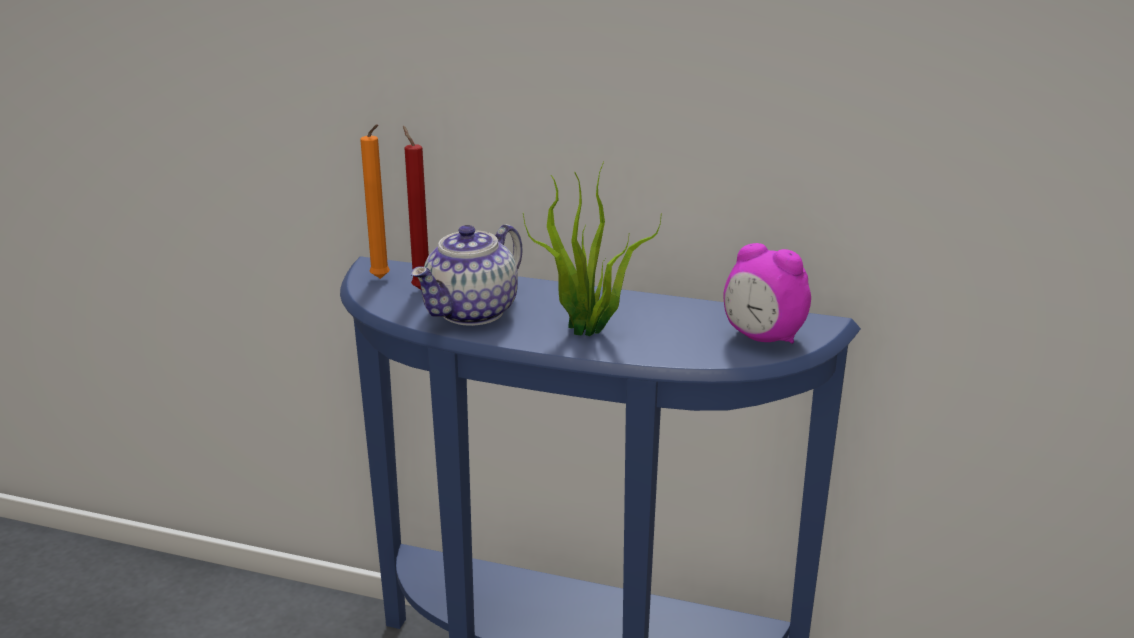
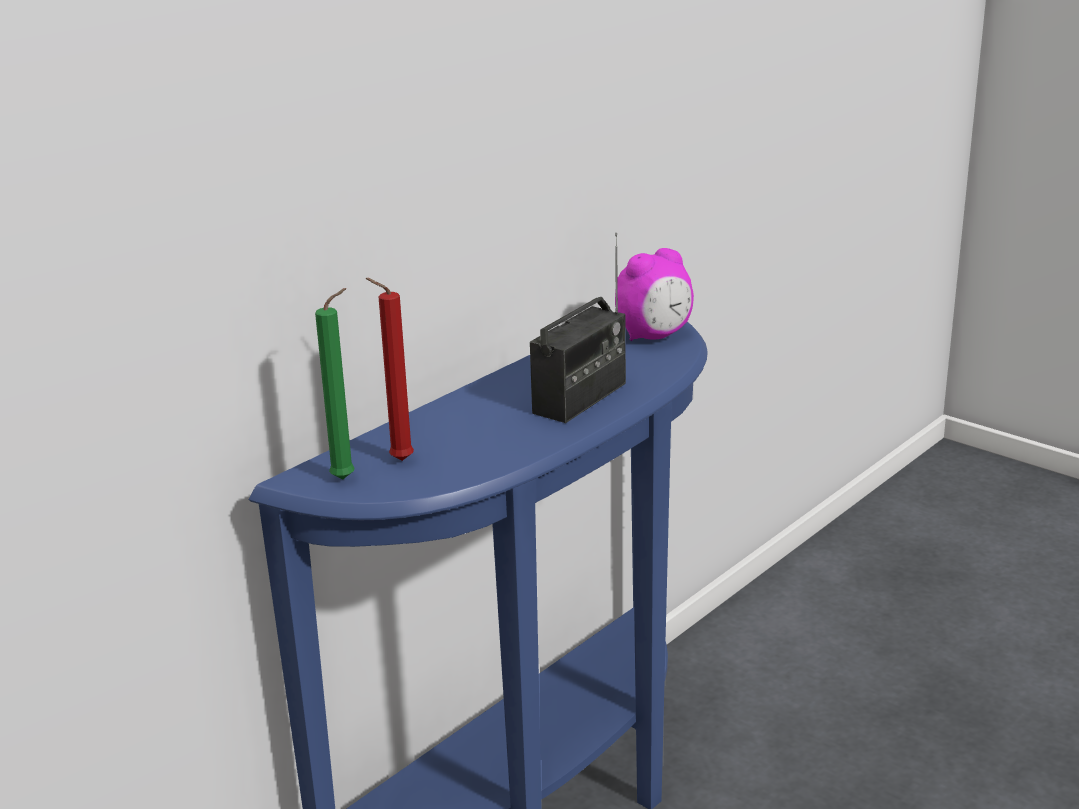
camera: 65 degrees left, 0 degrees up
orange candle [360,124,390,279] -> green candle [315,288,355,479]
teapot [411,224,522,326] -> none
potted plant [523,161,662,336] -> radio [530,232,626,423]

